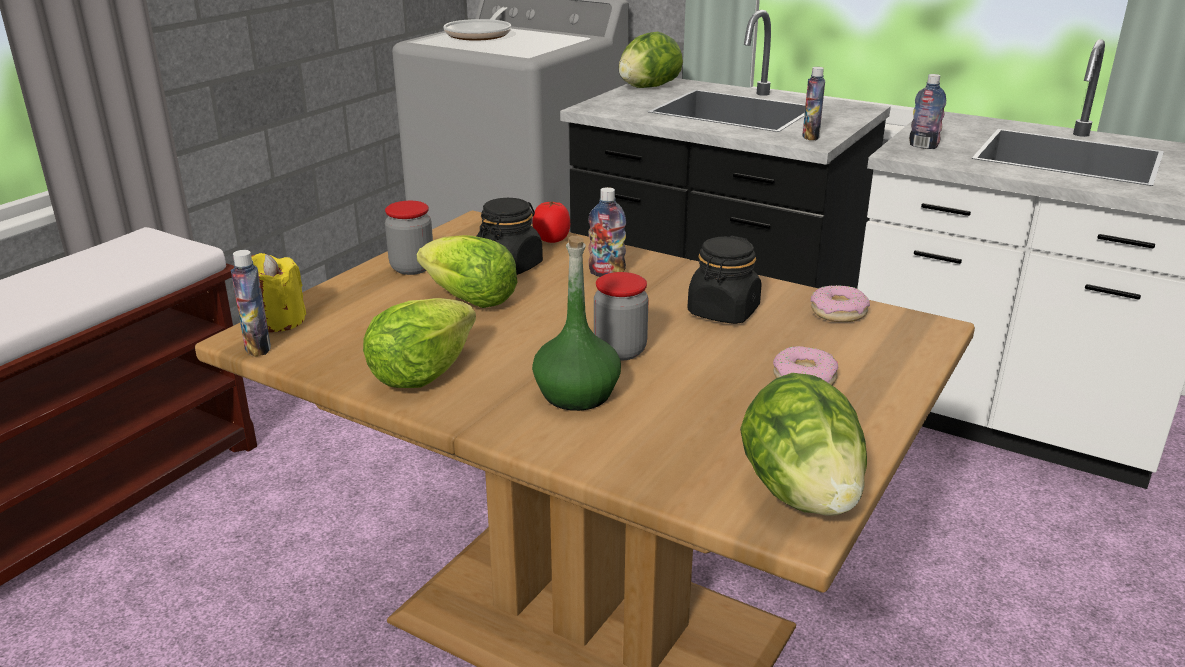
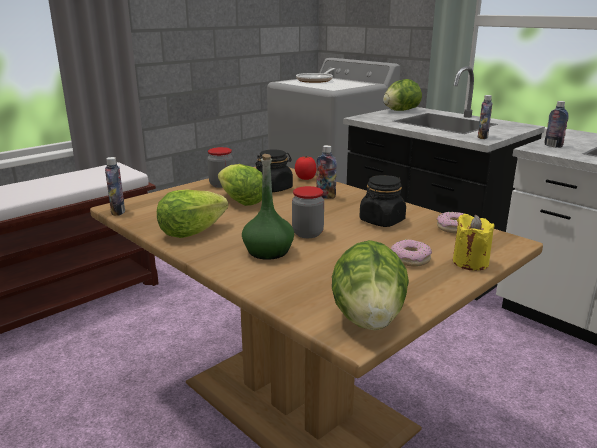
camera: 15 degrees right, 5 degrees down
yellow candle [251,253,306,332] -> yellow candle moved to [453,214,494,270]

